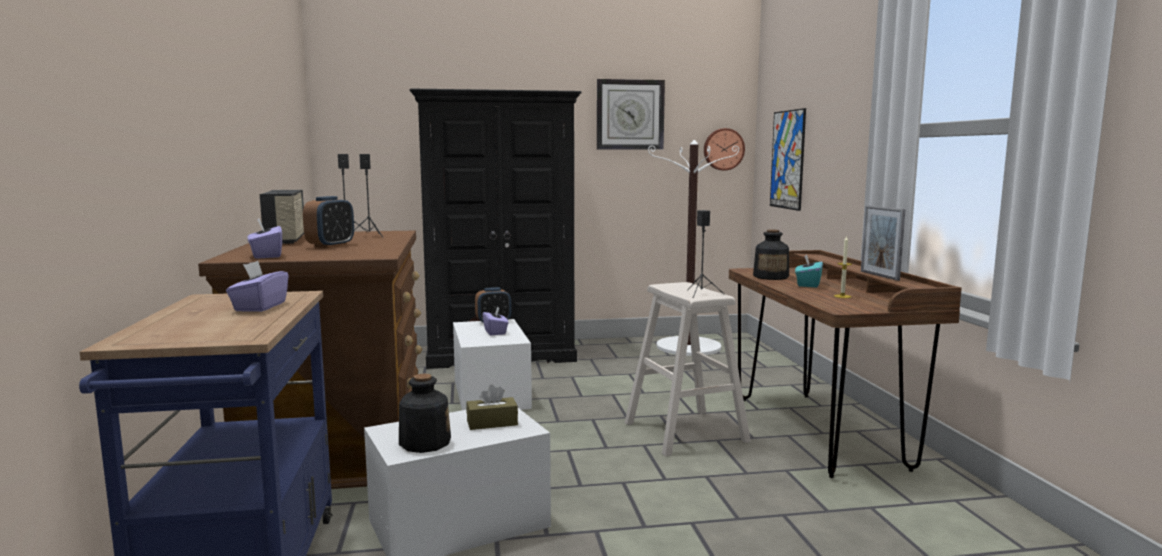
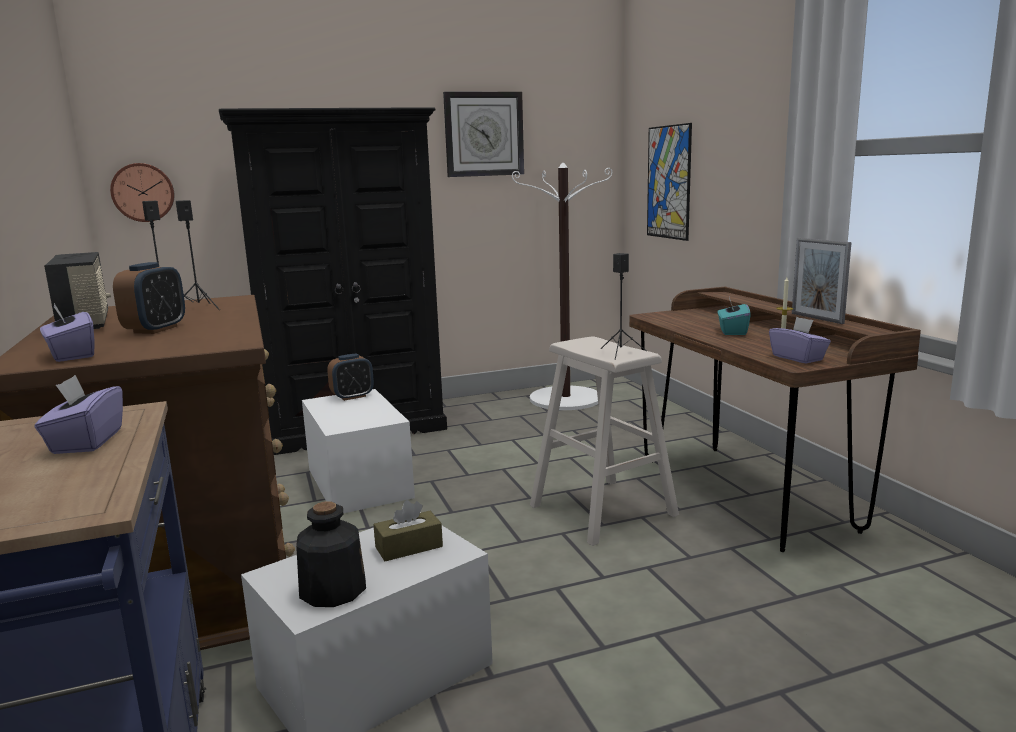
camera: 10 degrees left, 5 degrees up
purple tissue box [482,306,509,335] -> purple tissue box moved to [769,317,831,363]
wall clock [704,128,745,171] -> wall clock moved to [110,163,174,222]
bottle [753,229,789,280] -> none

